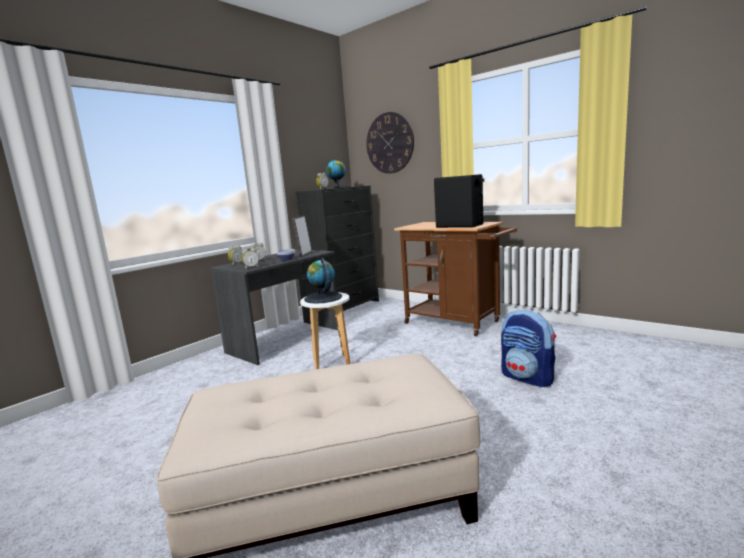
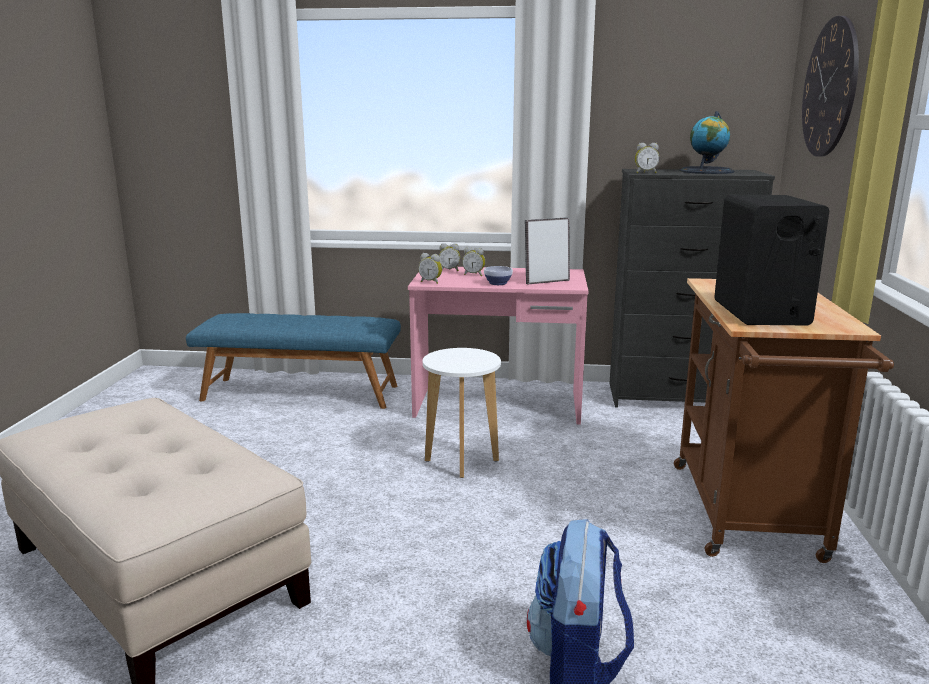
camera: 55 degrees right, 5 degrees up
grey desk [210,249,338,365] -> pink desk [408,267,588,425]
globe [304,257,342,304] -> none
none -> blue bench [186,313,401,409]

